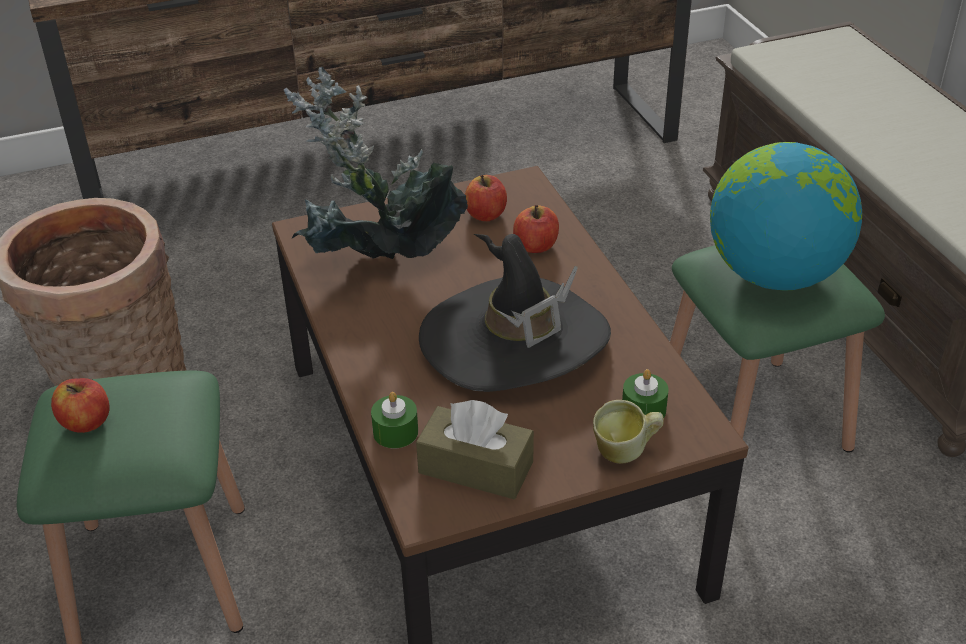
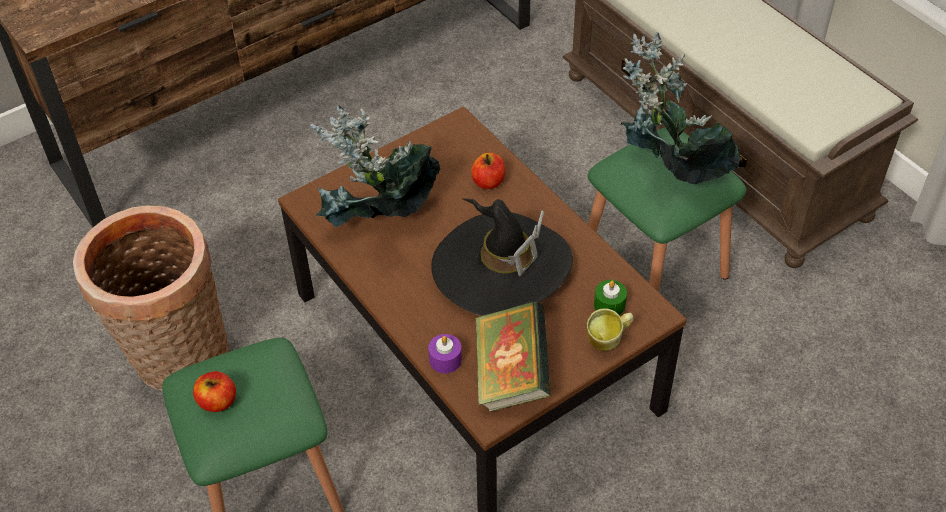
camera: 15 degrees left, 10 degrees up
green candle [371,392,418,448] -> purple candle [428,334,462,373]
brown tissue box [416,400,534,499] -> book [475,301,551,412]
apple [465,175,507,221] -> none
globe [710,142,862,291] -> potted plant [620,32,740,184]

